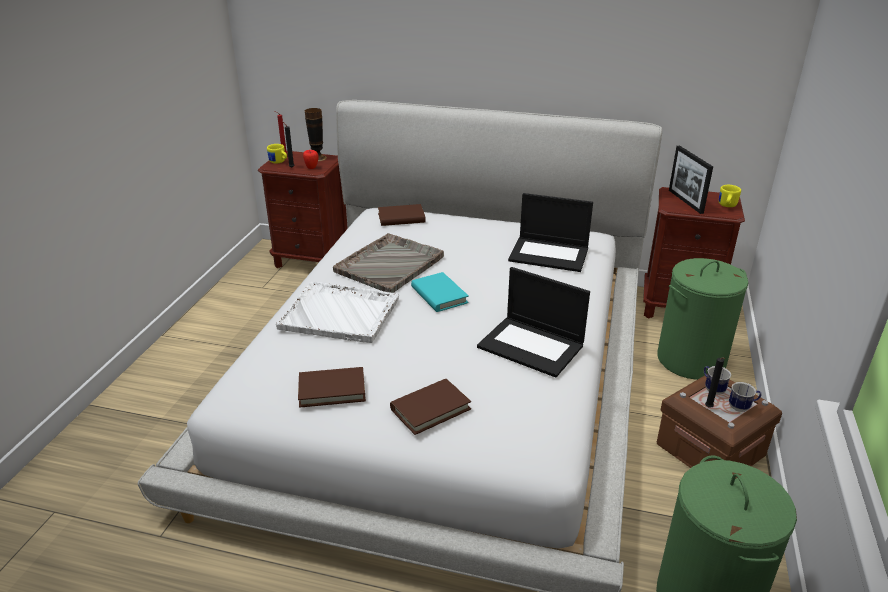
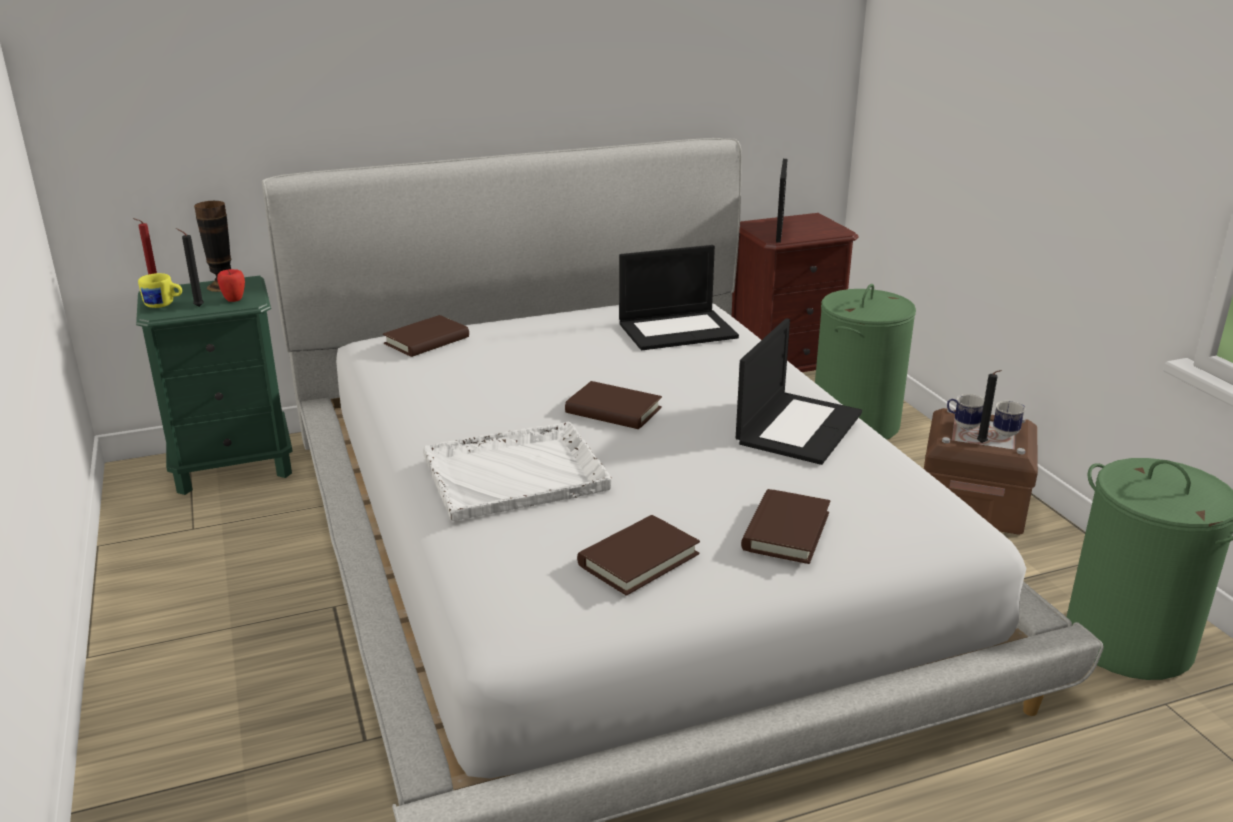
camera: 35 degrees left, 5 degrees down
brown nightstand [258,151,348,268] -> green nightstand [136,276,293,495]
grey tray [333,233,444,293] -> none
turquoise book [411,272,469,312] -> brown book [565,381,662,429]
laptop [477,267,590,378] -> laptop turned 60 degrees counterclockwise [736,318,862,465]
picture frame [669,145,713,214] -> picture frame turned 120 degrees counterclockwise [776,159,788,243]
yellow mug [719,185,741,207] -> none

